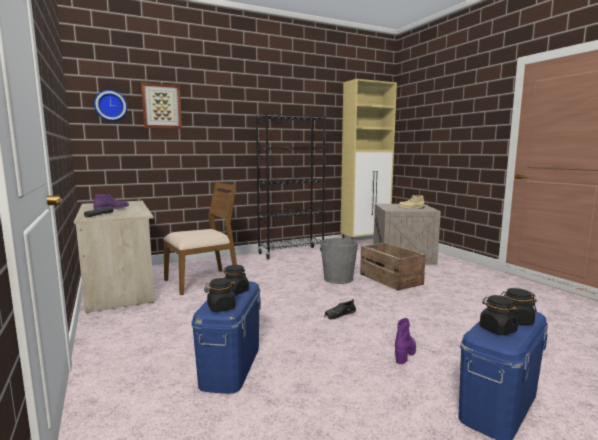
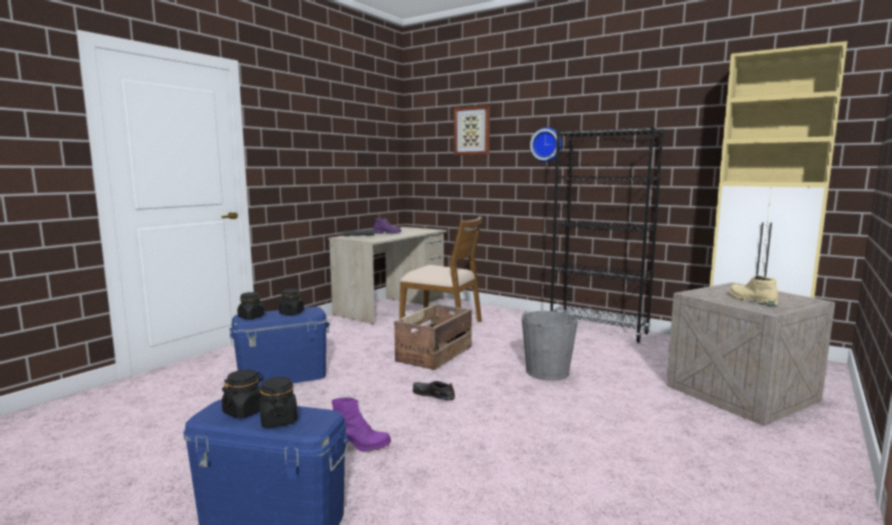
camera: 60 degrees right, 0 degrees up
wall clock [94,90,128,121] -> wall clock moved to [530,127,562,162]
crate [360,243,426,291] -> crate moved to [394,304,472,370]

